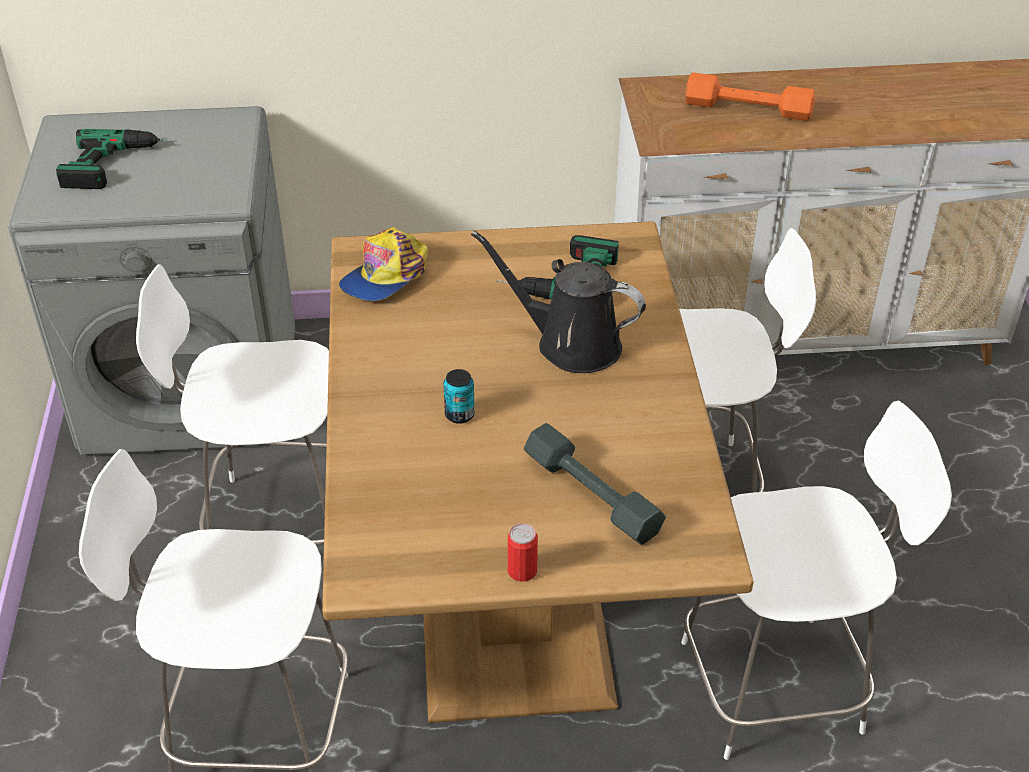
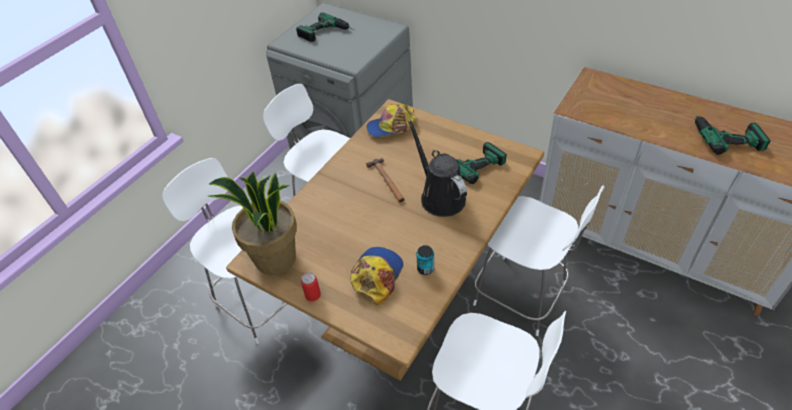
camera: 40 degrees right, 5 degrees up
can [444,369,475,424] -> can moved to [416,245,434,275]
grey dumbbell [524,423,666,545] -> cap [350,247,403,305]
orange dumbbell [685,73,815,121] -> none
none -> potted plant [209,171,297,275]
none -> hammer [366,158,405,203]
none -> power drill [692,110,770,155]

